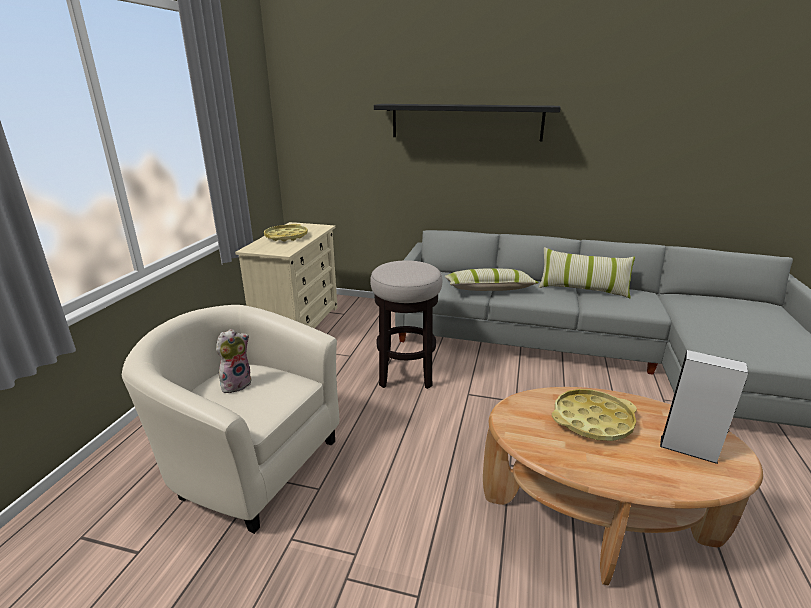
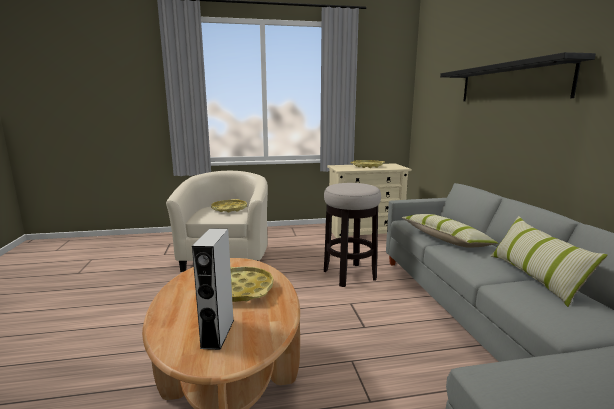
camera: 65 degrees right, 10 degrees down
plush toy [216,329,252,393] -> yellow tray [211,199,247,212]

